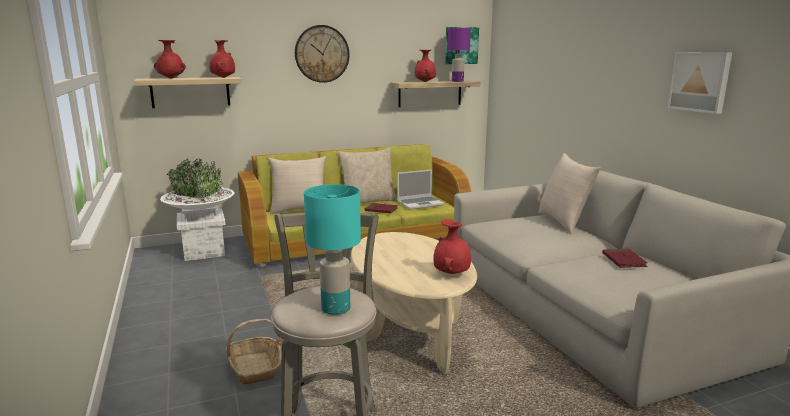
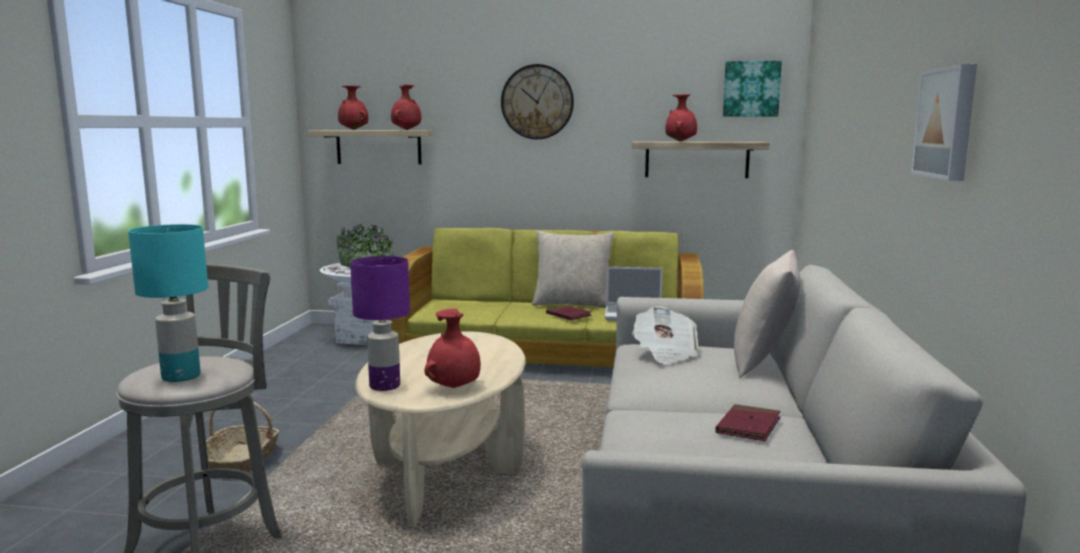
camera: 30 degrees right, 5 degrees down
beige pillow [267,156,326,214] -> none
purple table lamp [448,28,471,82] -> purple table lamp moved to [350,256,410,391]
none -> newspaper [632,306,698,364]

